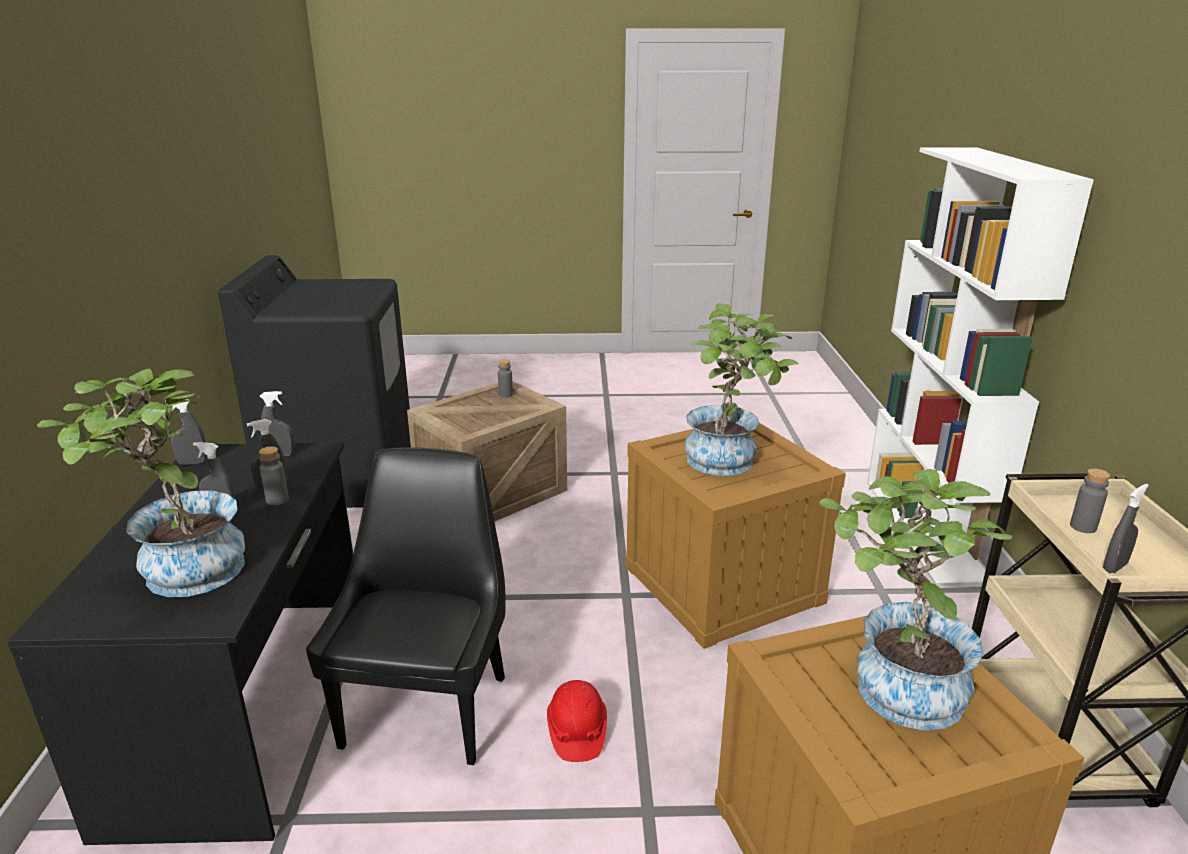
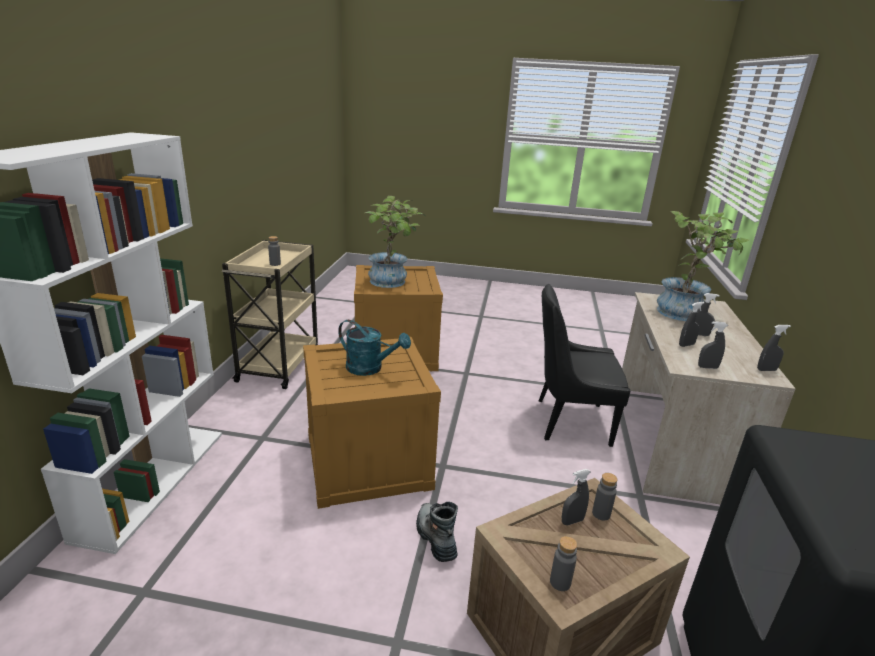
camera: 170 degrees left, 0 degrees up
black desk [7,443,353,845] -> beige desk [622,292,796,504]
grey bottle [259,446,289,505] -> grey bottle moved to [592,473,618,521]
black chair [306,447,506,765] -> black chair turned 75 degrees clockwise [539,284,631,447]
red hard hat [547,680,607,762] -> none
potted plant [685,303,799,476] -> turquoise watering can [338,320,411,376]
grey spray bottle [1103,484,1149,573] -> grey spray bottle moved to [562,469,590,525]
none -> boot [416,502,458,562]

